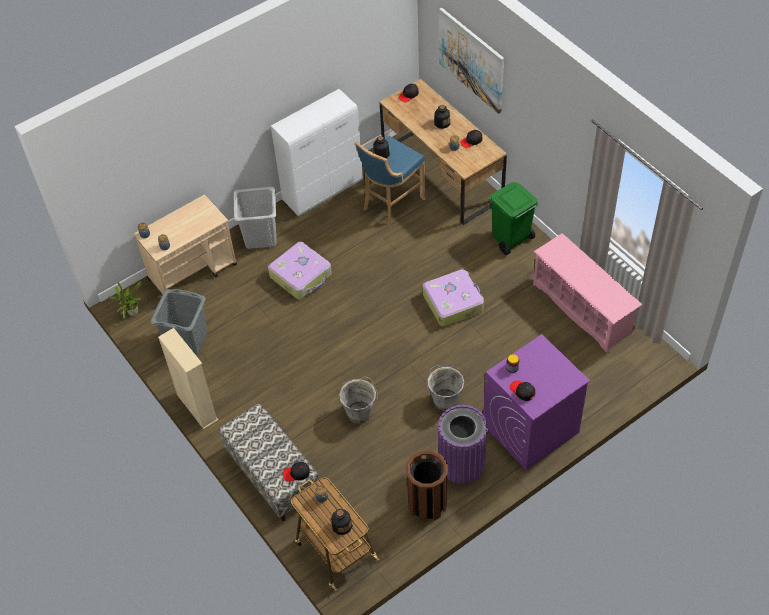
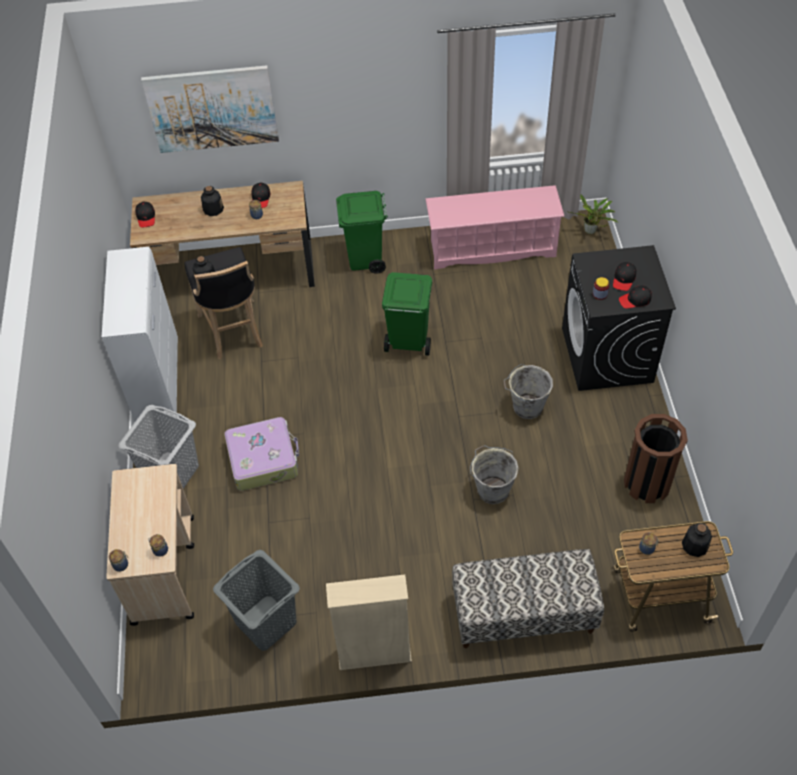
camera: 60 degrees left, 0 degrees up
potted plant [108,281,142,319] -> potted plant moved to [567,194,618,234]
black cap [283,462,310,481] -> black cap moved to [613,262,636,291]
blue stool [355,136,426,226] -> black stool [184,247,263,359]
suitcase [423,269,484,327] -> green trash can [382,272,432,356]
purple trash can [438,405,488,484] -> none
purple washing machine [483,334,590,470] -> black washing machine [562,245,676,391]

